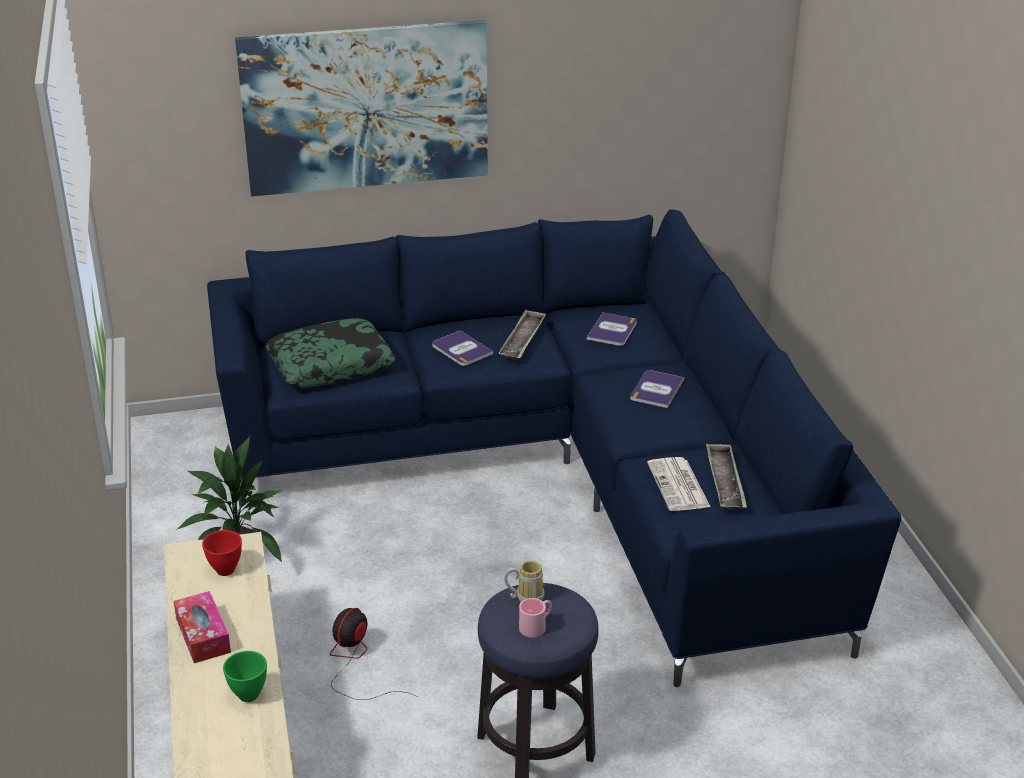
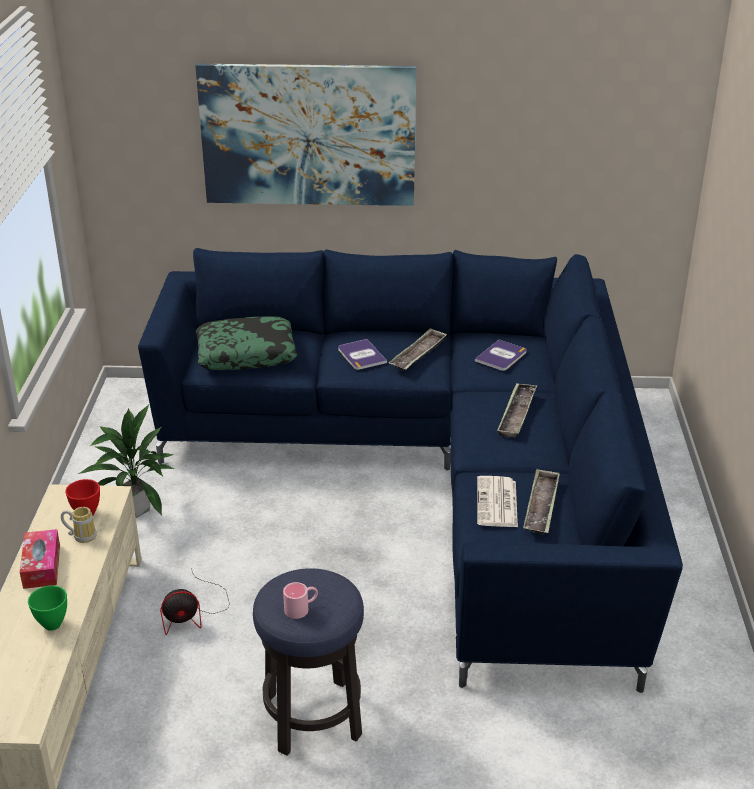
camera: 15 degrees right, 0 degrees up
fan [330,608,418,700] -> fan turned 150 degrees counterclockwise [160,568,230,635]
mug [504,560,544,602] -> mug moved to [61,507,97,543]
book [630,370,684,408] -> tray [497,383,537,437]

